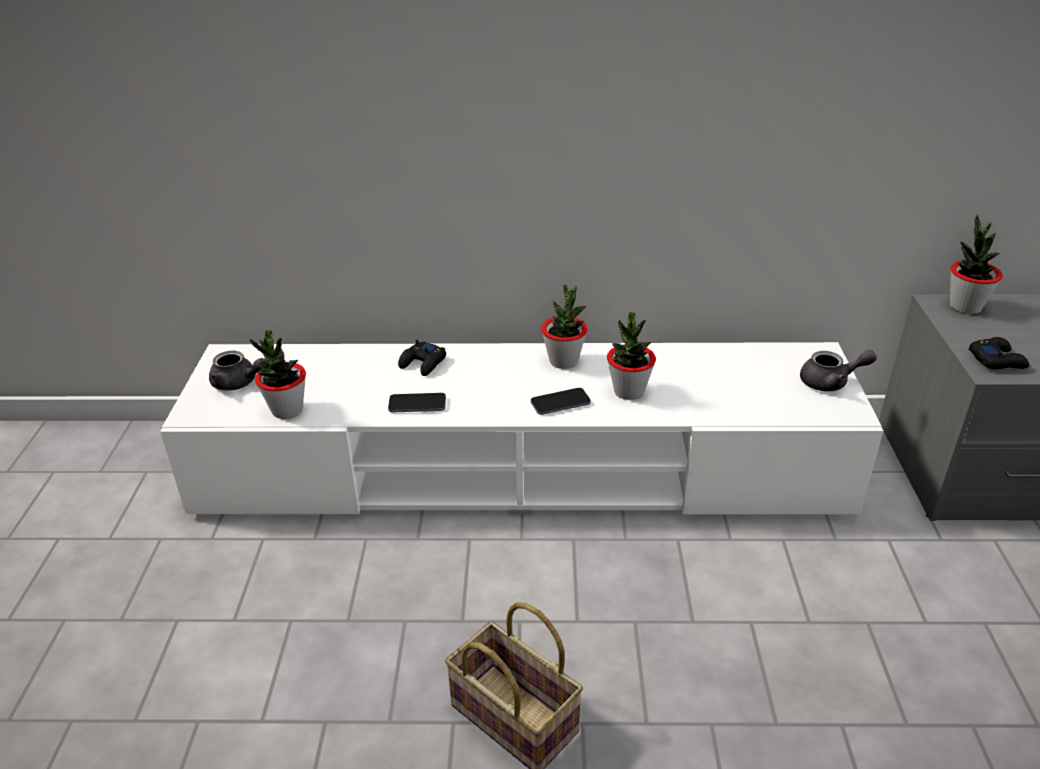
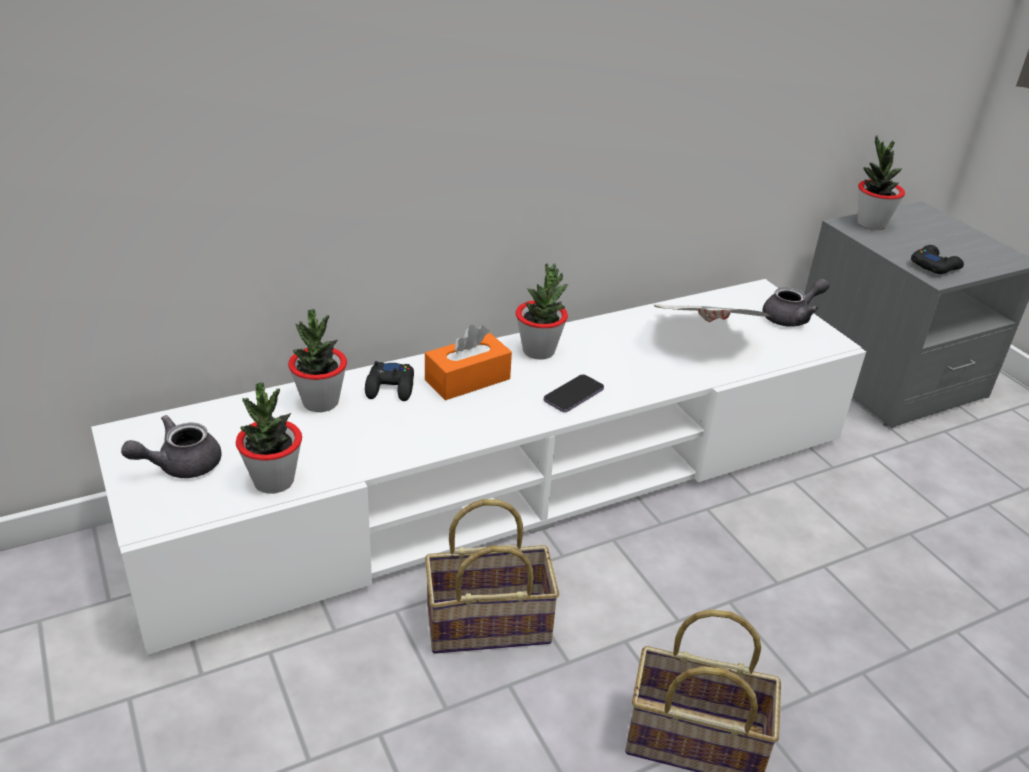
camera: 30 degrees left, 0 degrees up
grey teapot [209,351,267,391] -> grey teapot turned 150 degrees clockwise [121,415,222,478]
phone [388,393,446,412] -> none
potted plant [607,312,656,400] -> potted plant moved to [288,309,347,412]
none -> orange tissue box [425,325,512,400]
none -> basket [425,499,559,654]
none -> newspaper [653,304,771,322]

